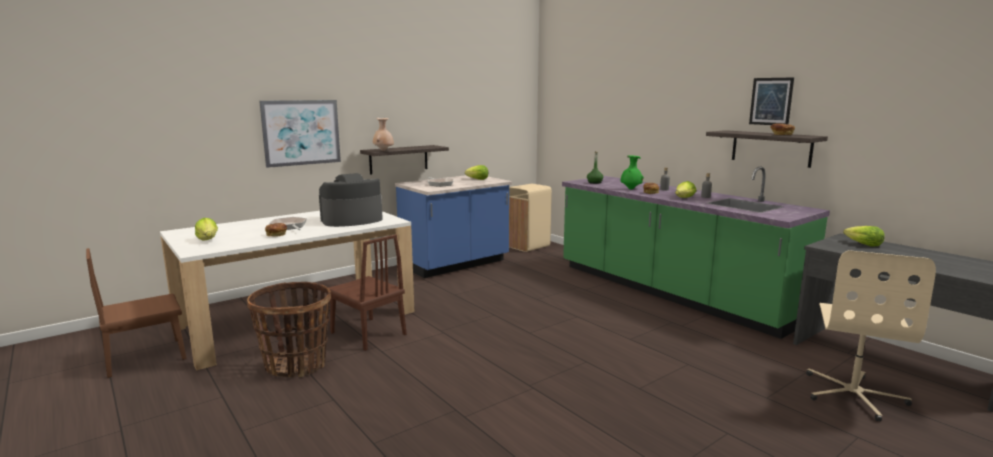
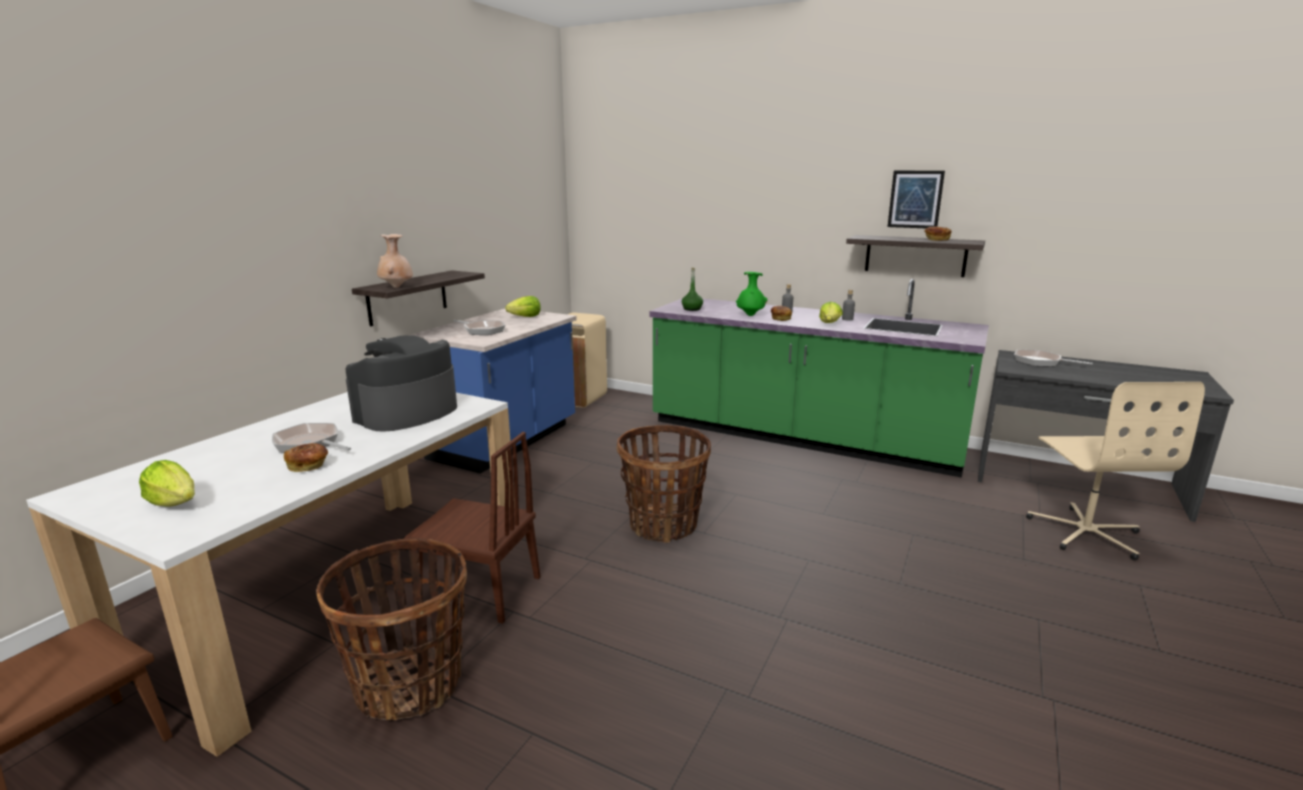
camera: 25 degrees left, 5 degrees up
picture [259,100,341,168] -> none
lettuce [843,226,885,247] -> frying pan [1014,350,1093,367]
none -> basket [616,425,711,543]

